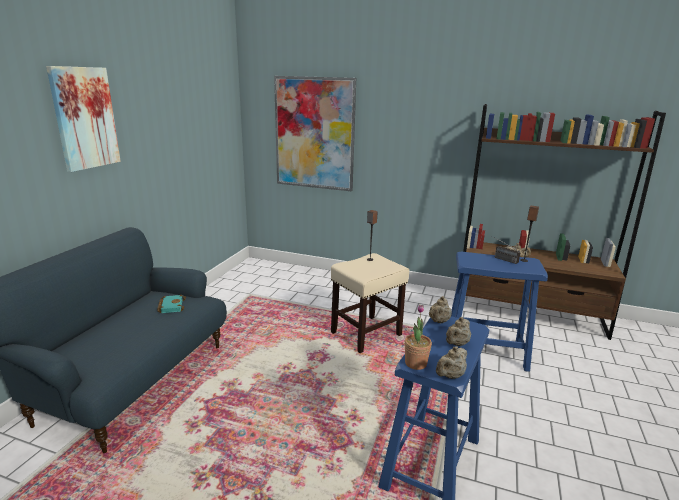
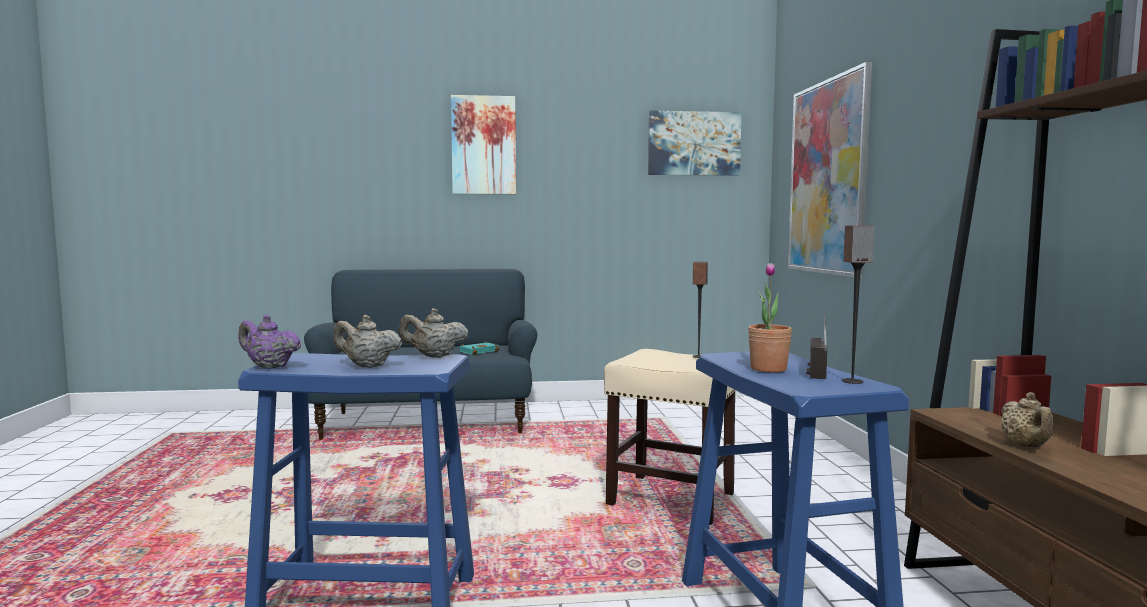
camera: 65 degrees right, 15 degrees down
potted plant [405,304,432,370] -> potted plant moved to [748,263,792,372]
beige teapot [436,346,467,379] -> purple teapot [238,315,301,369]
none -> picture [648,111,742,176]

